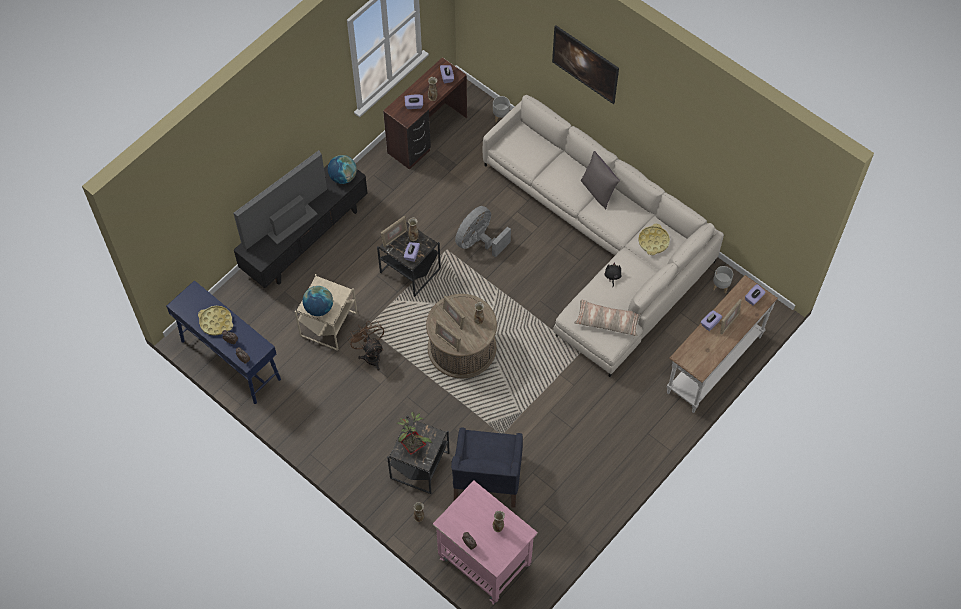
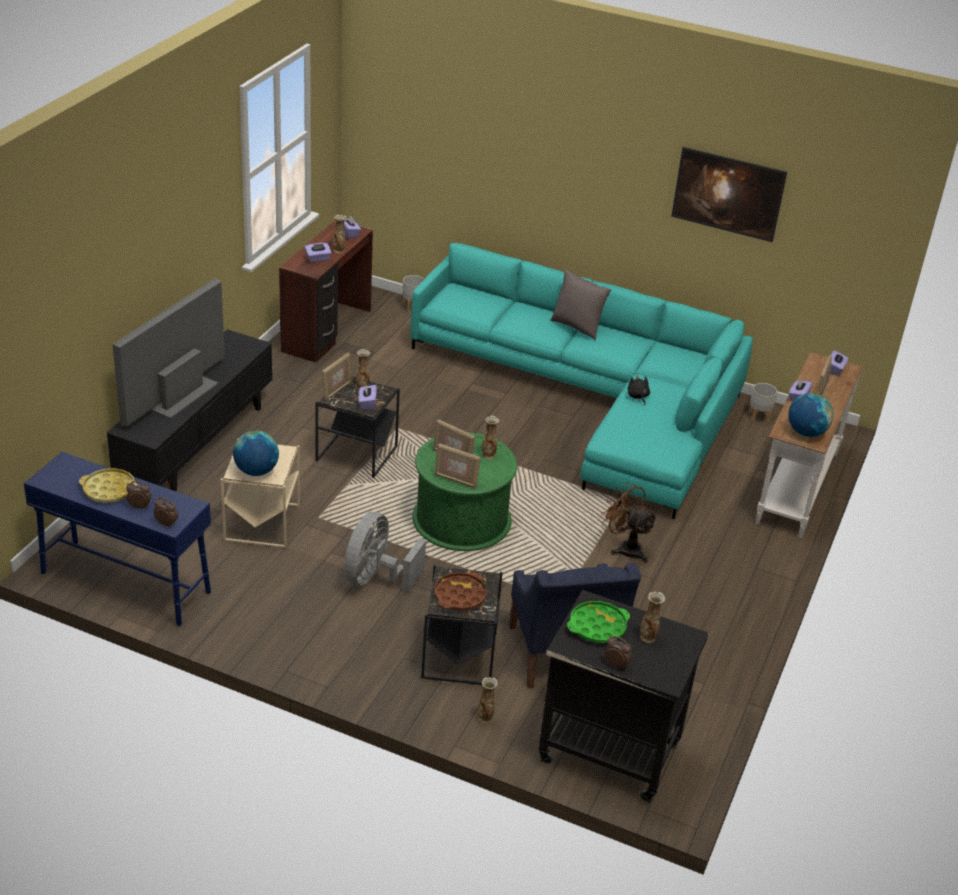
camera: 20 degrees left, 25 degrees down
globe [328,155,357,184] -> globe moved to [788,393,834,437]
brown fan [347,321,384,370] -> brown fan moved to [601,482,657,563]
potted plant [396,412,432,455] -> brown tray [434,572,487,611]
brown coffee table [426,294,497,378] -> green coffee table [412,432,517,551]
pink cart [433,480,538,605] -> black cart [539,590,709,803]
grey fan [455,206,511,258] -> grey fan moved to [344,512,426,592]
beige sofa [483,95,724,377] -> turquoise sofa [411,243,753,519]
picture [552,25,619,104] -> picture moved to [671,147,787,242]
pillow [574,300,641,336] -> none
yellow tray [638,224,670,255] -> none
none -> green tray [567,601,630,643]

